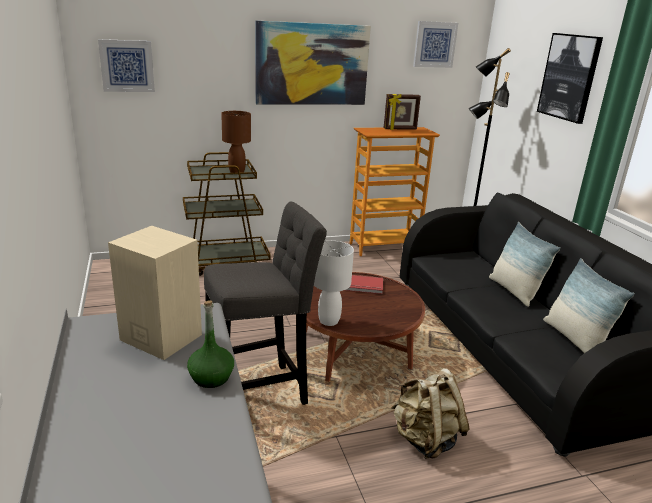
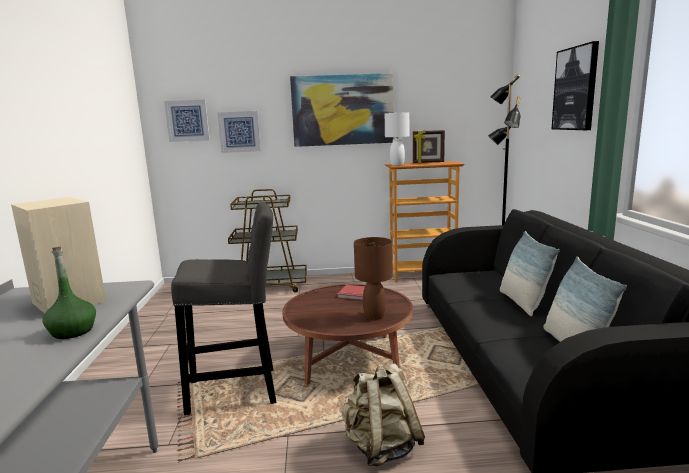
camera: 15 degrees right, 10 degrees down
brown table lamp [221,111,251,173] -> brown table lamp moved to [354,237,393,320]
white table lamp [314,241,354,326] -> white table lamp moved to [385,112,409,165]
picture [413,21,458,68] -> picture moved to [218,111,261,153]

